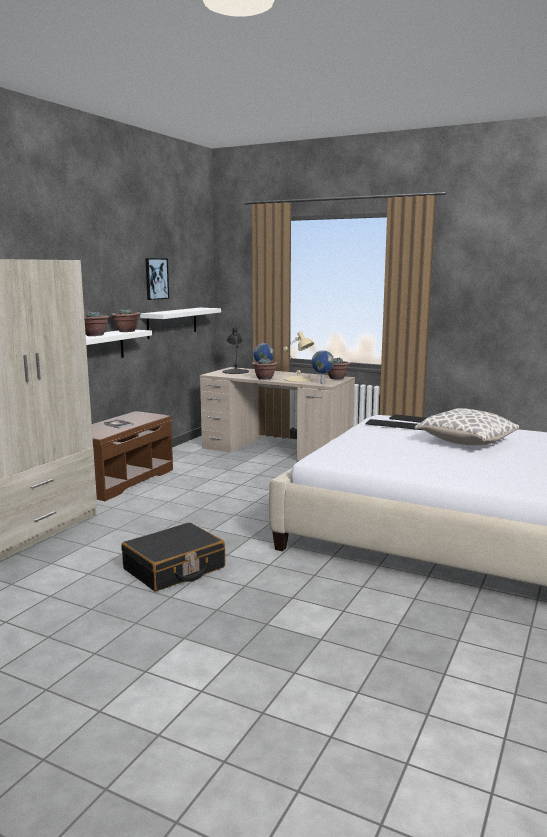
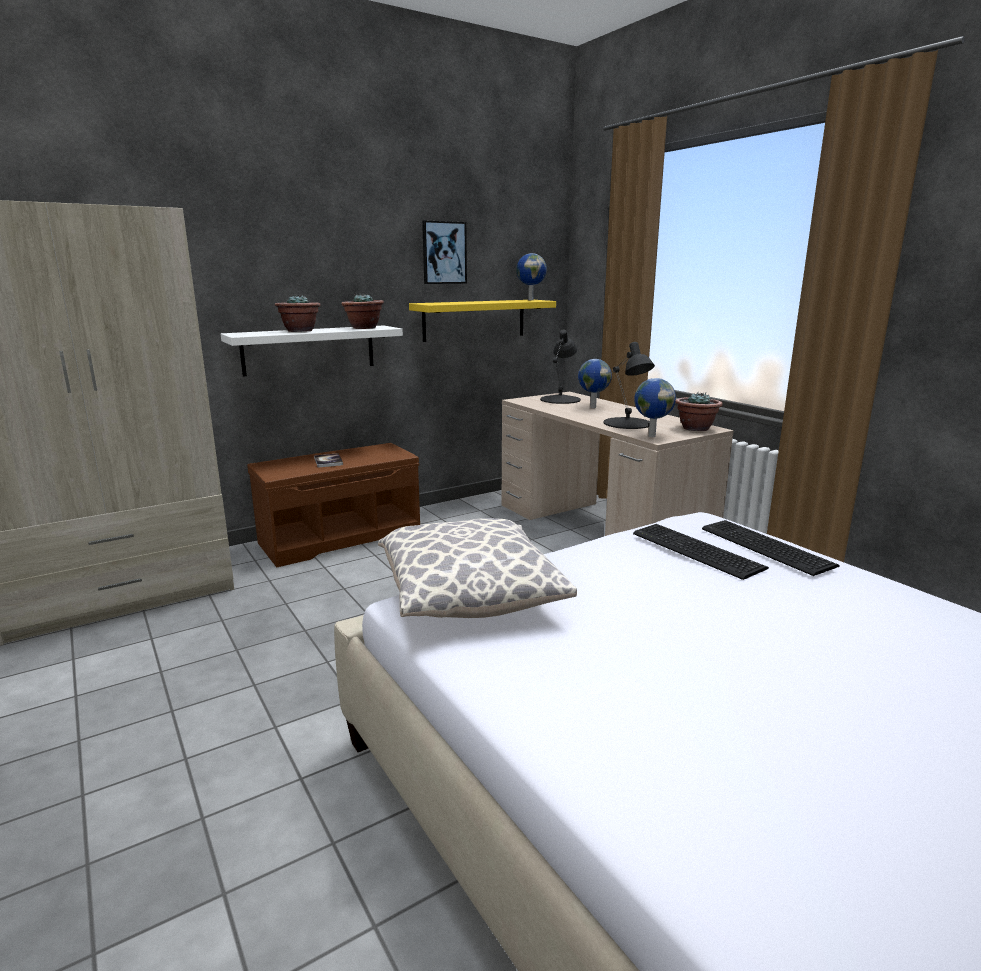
camera: 30 degrees right, 5 degrees up
black suitcase [121,523,225,591] -> none
white shelf [140,308,221,339] -> yellow shelf [409,300,556,342]
potted plant [252,357,278,380] -> none
beige table lamp [283,331,314,382] -> black table lamp [604,342,655,429]
pillow [414,408,519,445] -> pillow moved to [378,518,577,618]
none -> globe [516,253,547,300]

